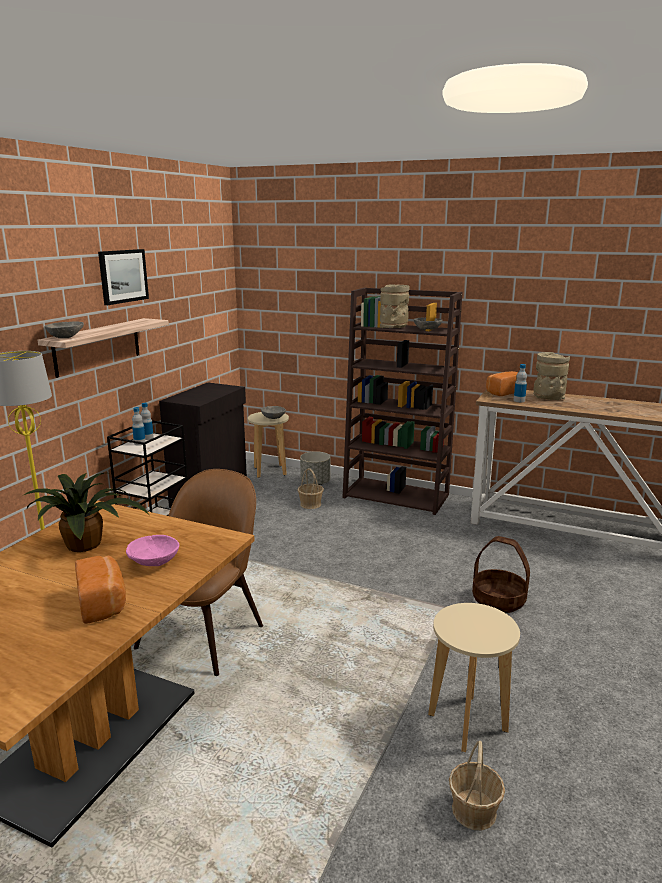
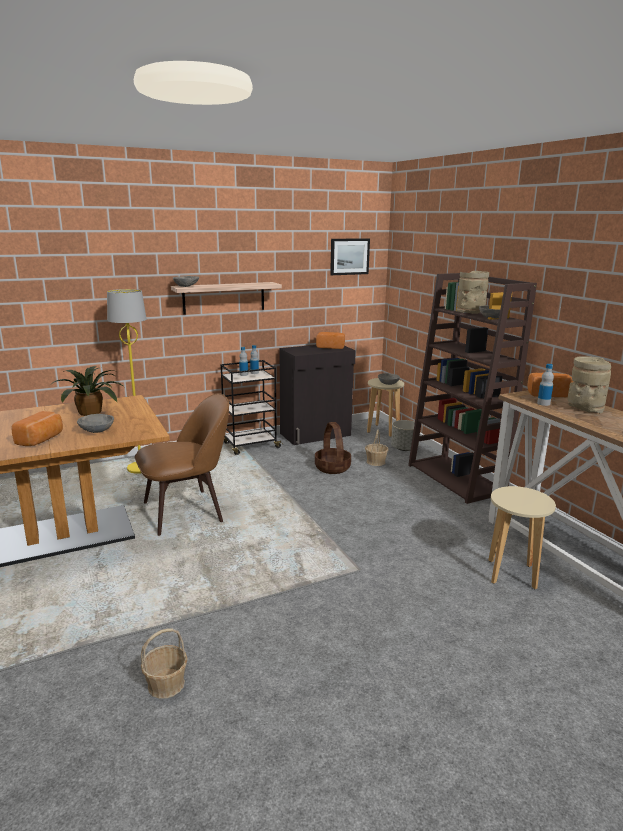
camera: 40 degrees right, 0 degrees up
picture [98,249,149,305] -> picture moved to [330,238,370,275]
pink bowl [126,535,179,566] -> grey bowl [77,414,114,433]
beige stool [428,603,520,752] -> beige stool moved to [488,486,556,589]
basket [472,536,530,613] -> basket moved to [315,422,351,474]
none -> bread [316,332,345,349]

